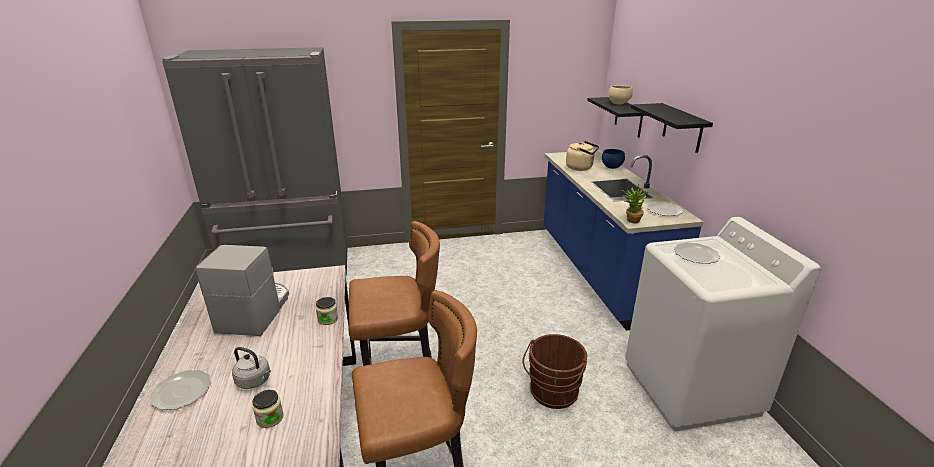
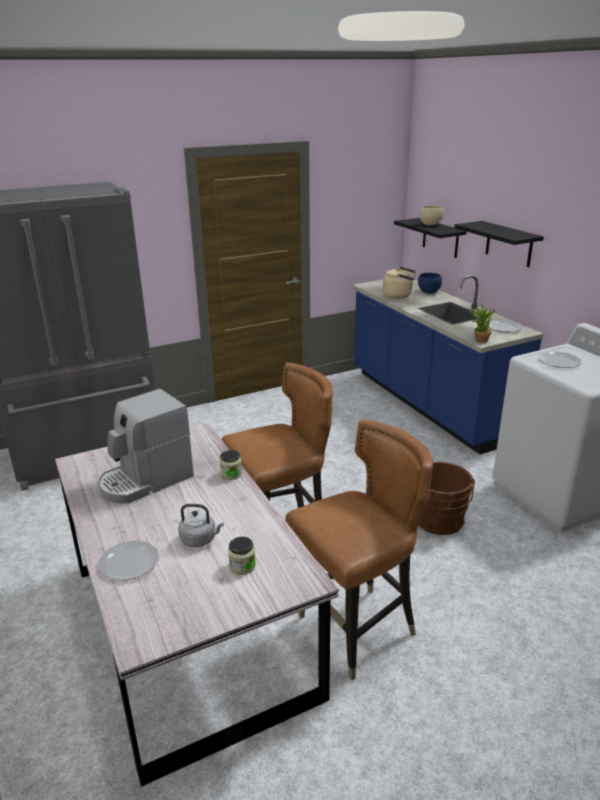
camera: 15 degrees left, 0 degrees up
coffee machine [195,245,289,336] -> coffee machine turned 120 degrees counterclockwise [98,389,194,503]

